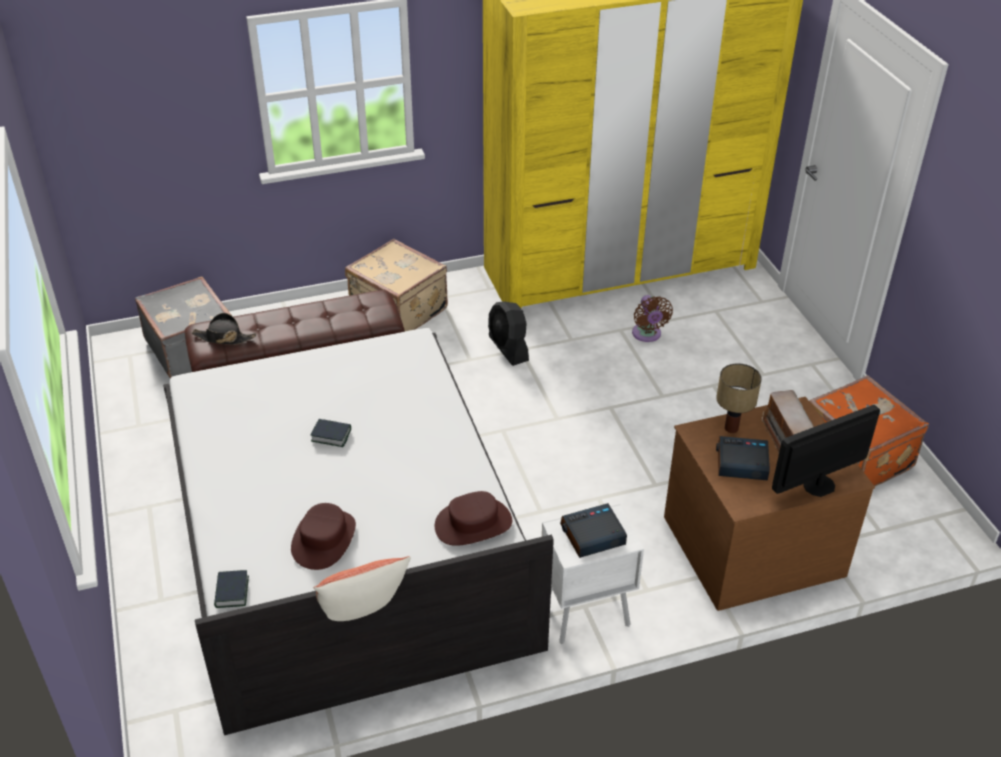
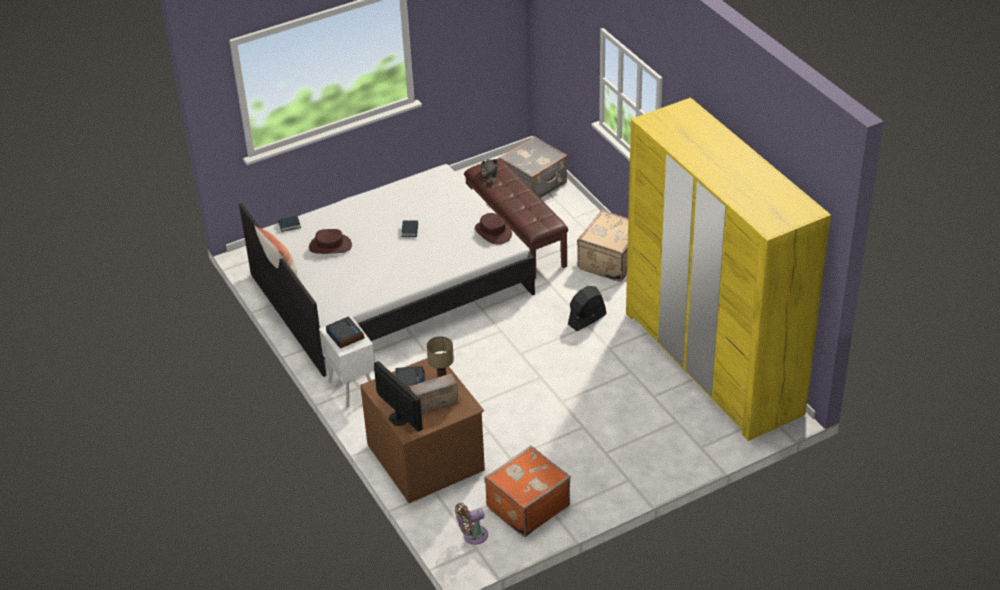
camera: 80 degrees right, 0 degrees up
brown hat [435,491,512,546] -> brown hat moved to [475,213,512,245]
brown fan [632,295,673,342] -> brown fan moved to [455,503,488,545]

